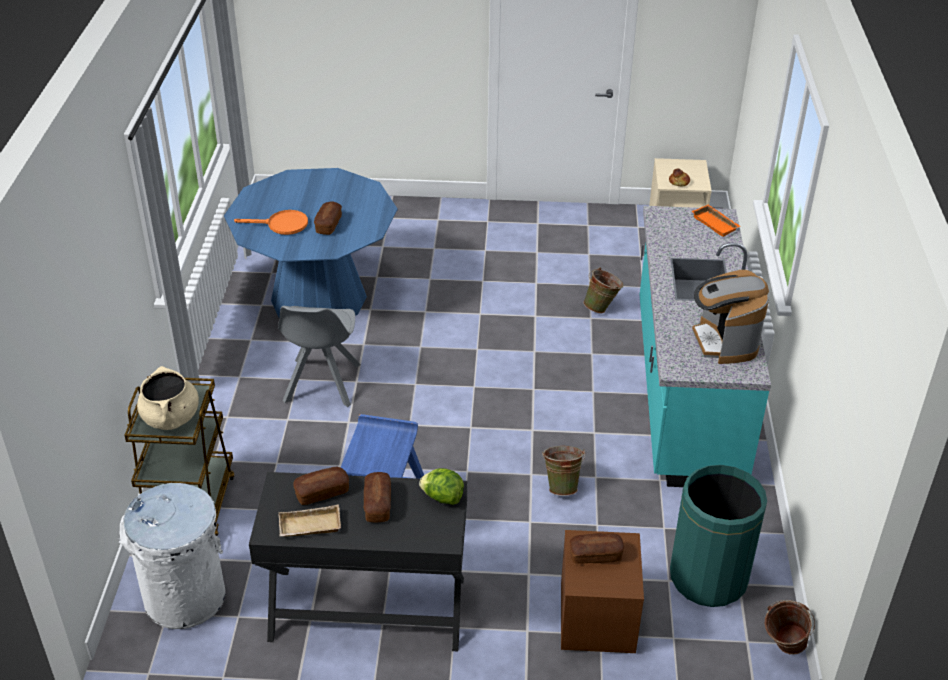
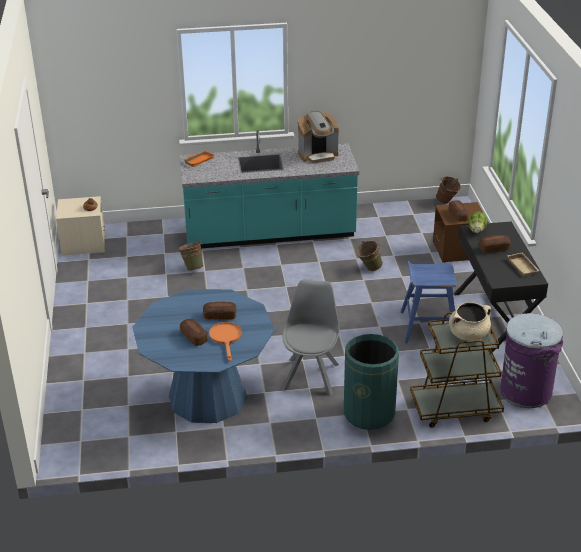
camera: 100 degrees left, 5 degrees down
white trash can [119,483,226,629] -> purple trash can [500,313,563,408]
grey chair [278,306,361,407] -> grey chair turned 75 degrees counterclockwise [282,279,340,396]
bread [293,467,349,505] -> bread moved to [179,319,207,346]
green trash can [670,465,767,607] -> green trash can moved to [344,334,399,430]

